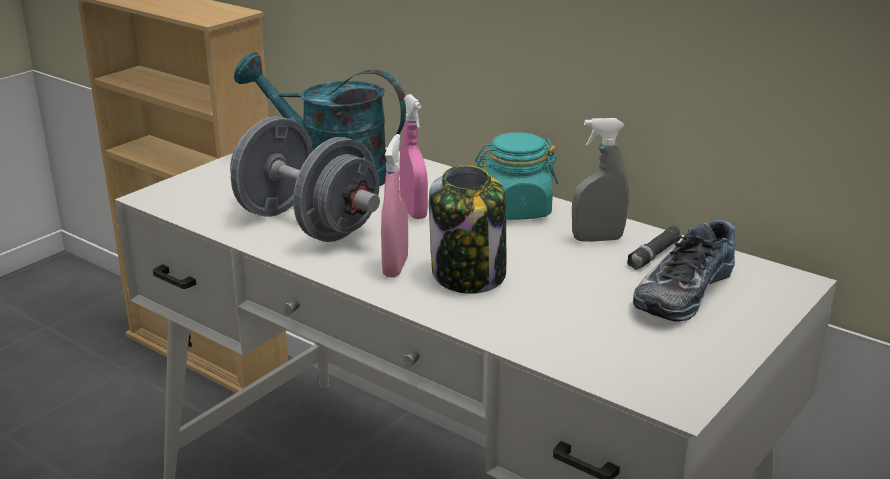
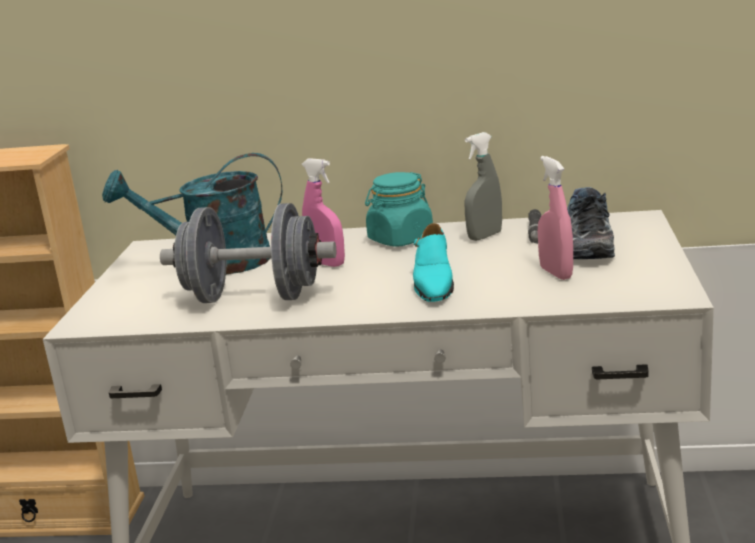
camera: 30 degrees left, 5 degrees down
pink spray bottle [381,134,408,278] -> pink spray bottle moved to [538,156,573,280]
jar [429,165,506,294] -> turquoise shoe [413,223,454,302]

